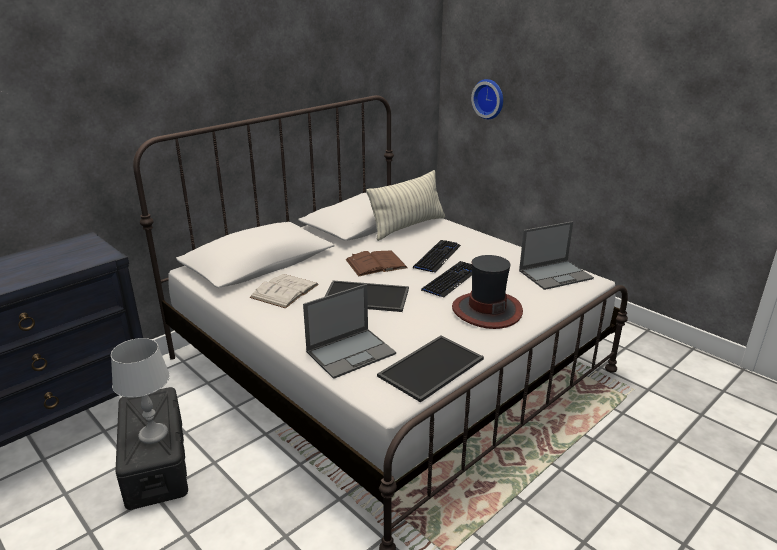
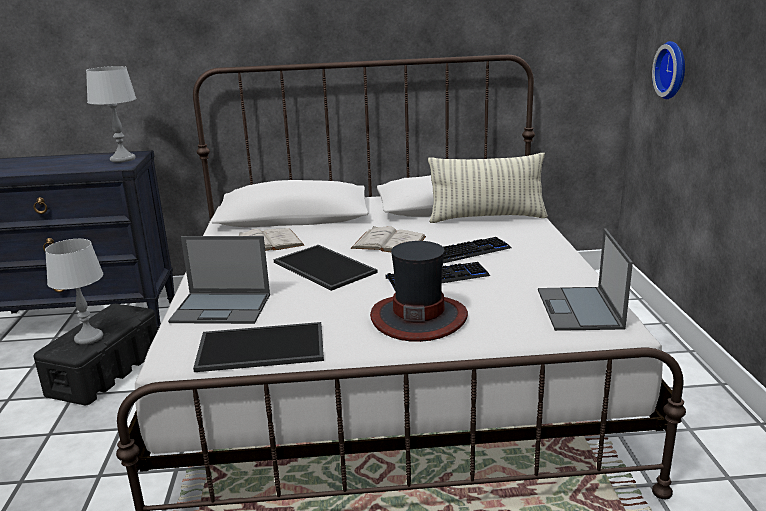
camera: 40 degrees right, 5 degrees down
brown book [346,251,408,277] -> white book [351,226,426,252]
laptop [519,221,594,290] -> laptop turned 75 degrees clockwise [538,228,633,331]
none -> grey table lamp [86,66,137,163]

